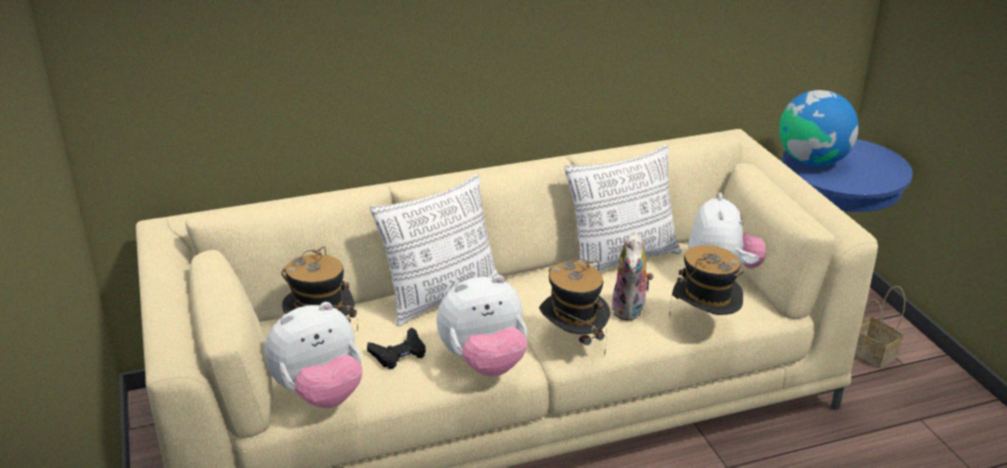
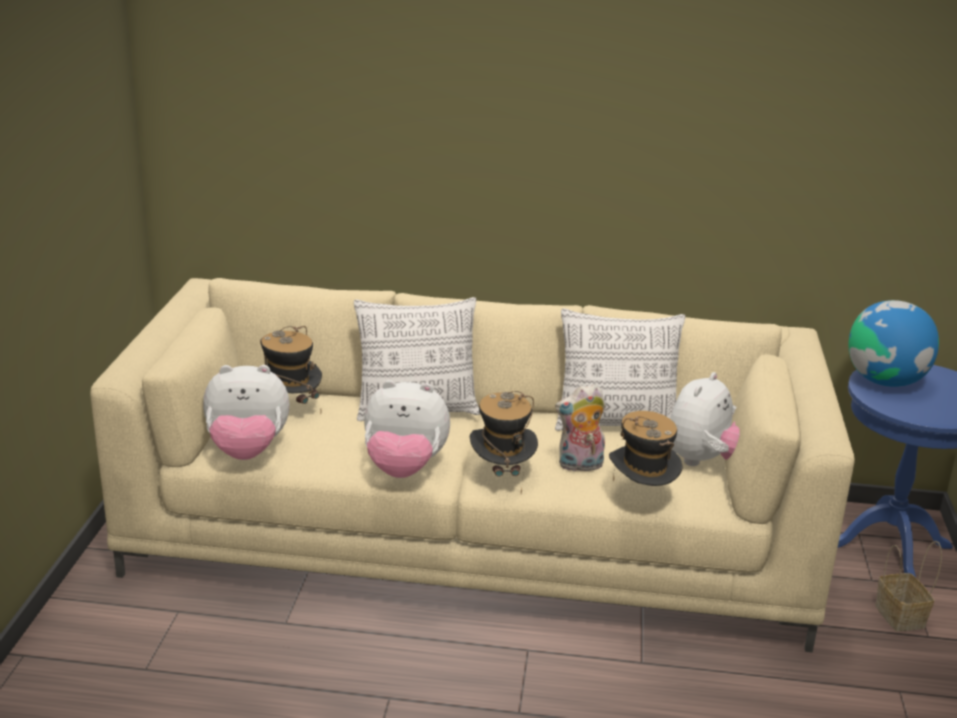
camera: 25 degrees right, 5 degrees down
black game controller [367,327,426,369] -> none
plush toy [611,232,654,321] -> plush toy turned 45 degrees clockwise [555,384,606,471]

